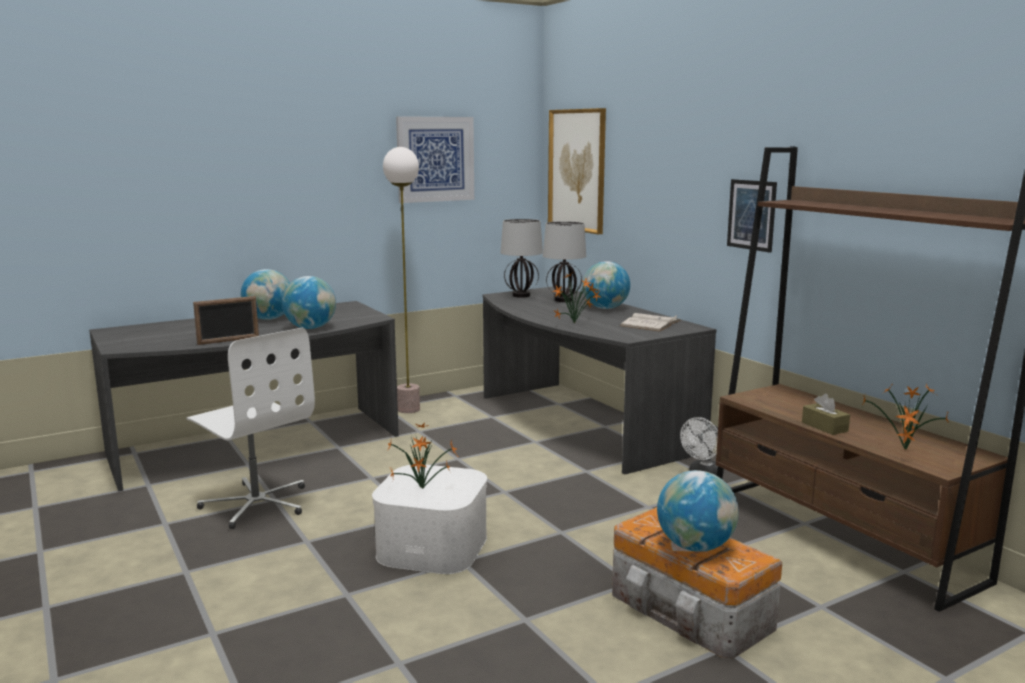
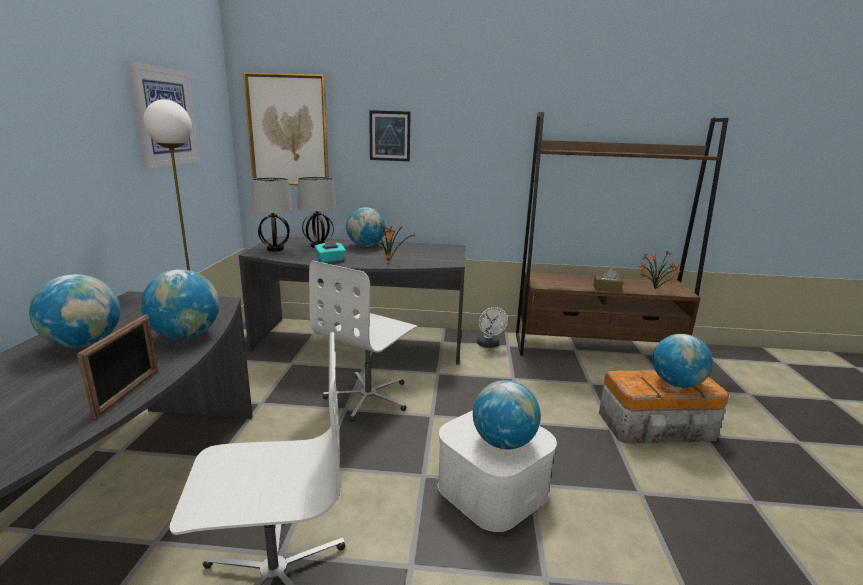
camera: 55 degrees left, 5 degrees up
potted plant [386,423,457,489] -> globe [473,380,541,449]
white book [620,313,681,332] -> none
picture [727,179,777,253] -> picture moved to [369,110,411,161]
none -> white office chair [309,261,417,422]
none -> turquoise tissue box [314,240,346,263]

